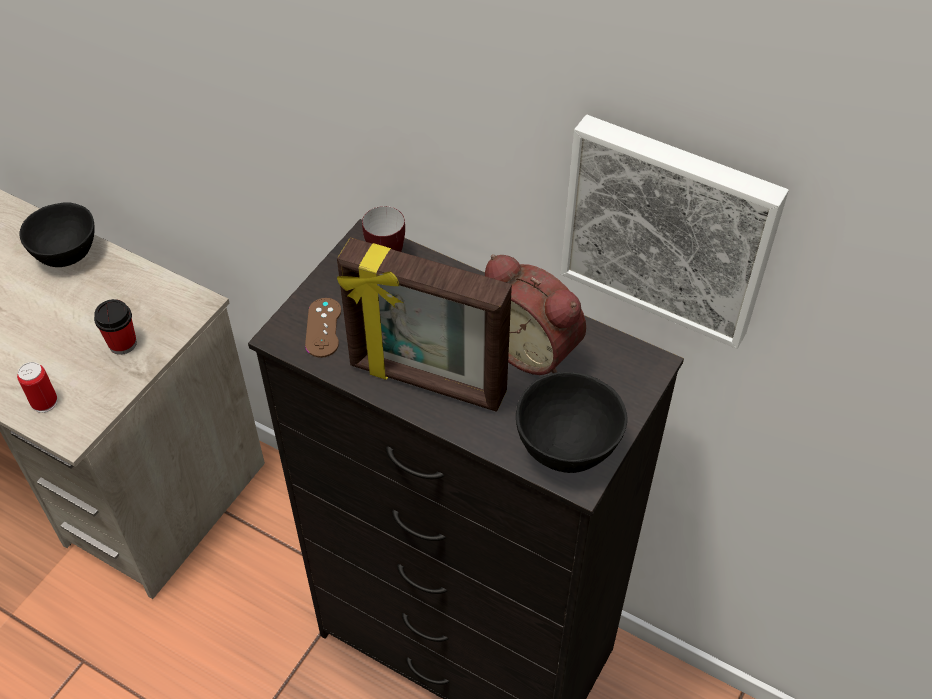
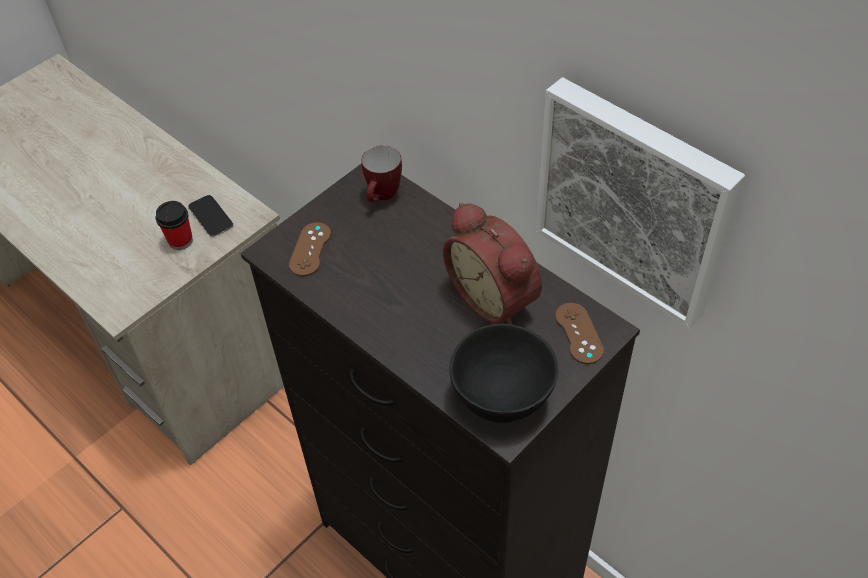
camera: 15 degrees right, 0 degrees up
can [17,362,57,413] -> none
black bowl [20,202,95,267] -> none
picture frame [337,237,512,412] -> none
none -> phone [188,195,233,237]
none -> brown game controller [555,303,604,364]

